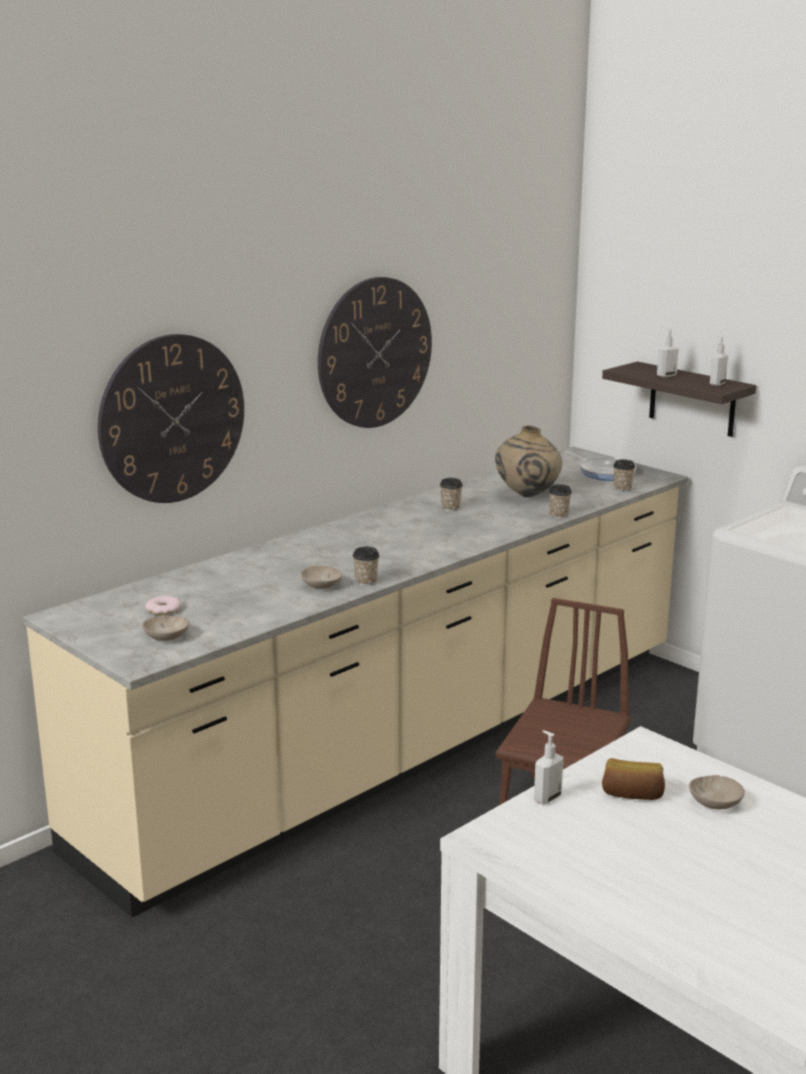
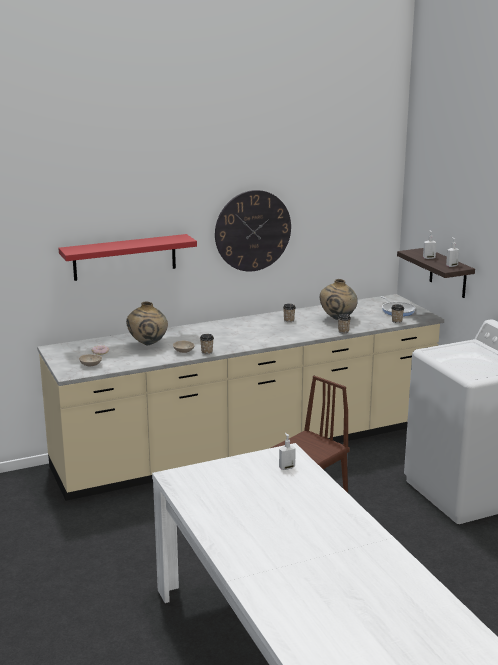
camera: 20 degrees right, 0 degrees up
wall clock [98,334,244,503] -> red shelf [58,234,197,281]
soap dispenser [534,730,563,804] -> soap dispenser moved to [279,433,296,470]
bread [602,758,665,800] -> none
beige bowl [689,775,745,809] -> none
none -> beige vase [126,301,168,345]

